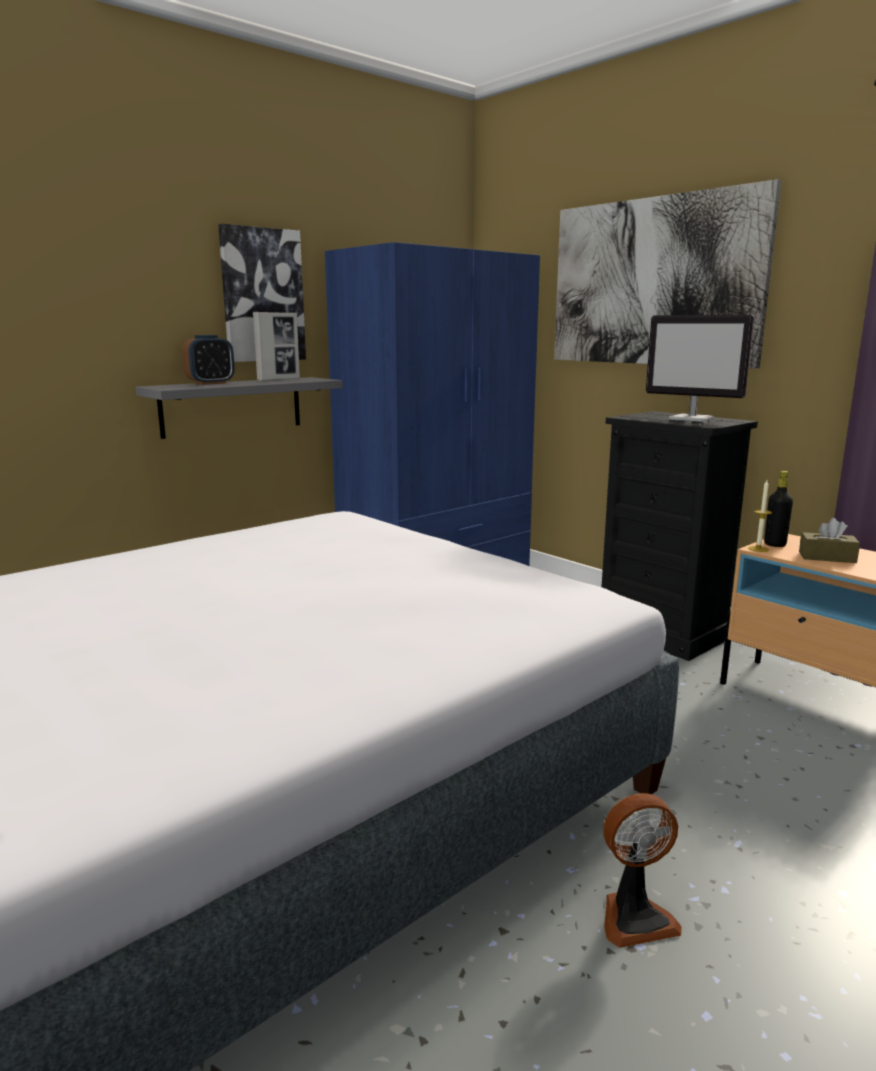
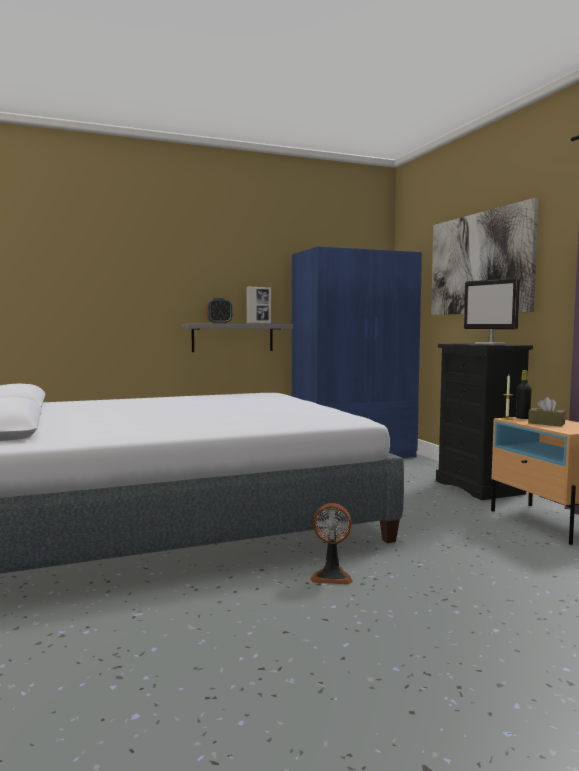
camera: 20 degrees right, 10 degrees down
picture [218,224,306,362] -> none

